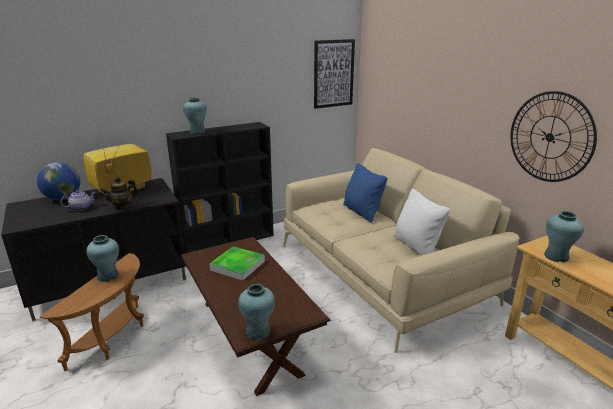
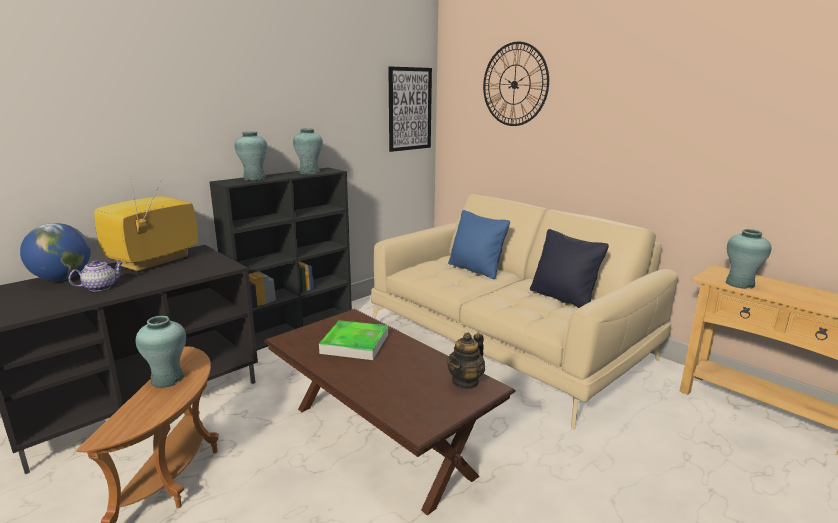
camera: 15 degrees left, 5 degrees down
teapot [100,177,139,211] -> teapot moved to [447,332,485,390]
turquoise vase [238,284,275,340] -> turquoise vase moved to [293,128,323,174]
white pillow [393,189,450,256] -> black pillow [530,229,609,308]
wall clock [510,91,597,182] -> wall clock moved to [483,42,549,126]

